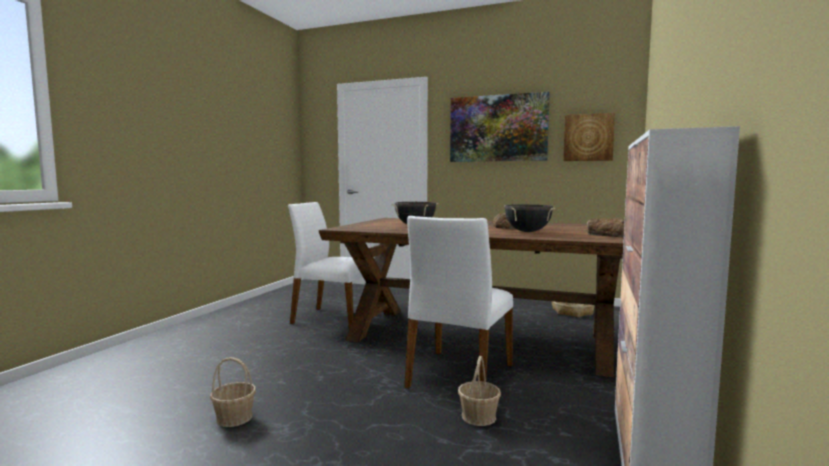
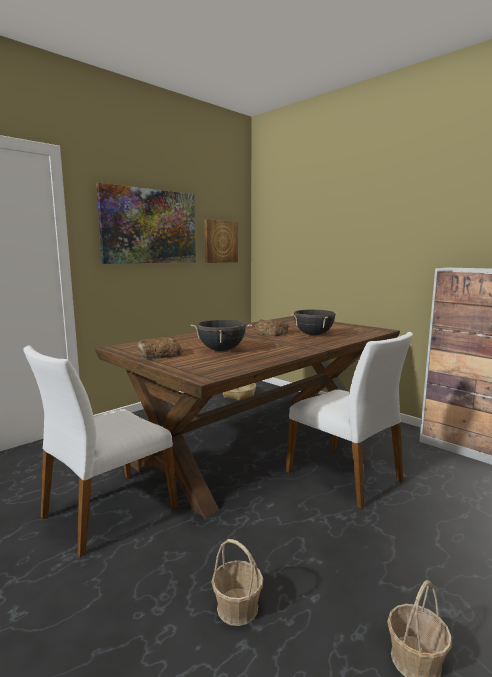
camera: 65 degrees left, 5 degrees up
basket [458,356,501,426] -> basket moved to [211,539,263,626]
bread [586,218,625,237] -> bread moved to [137,337,183,359]

